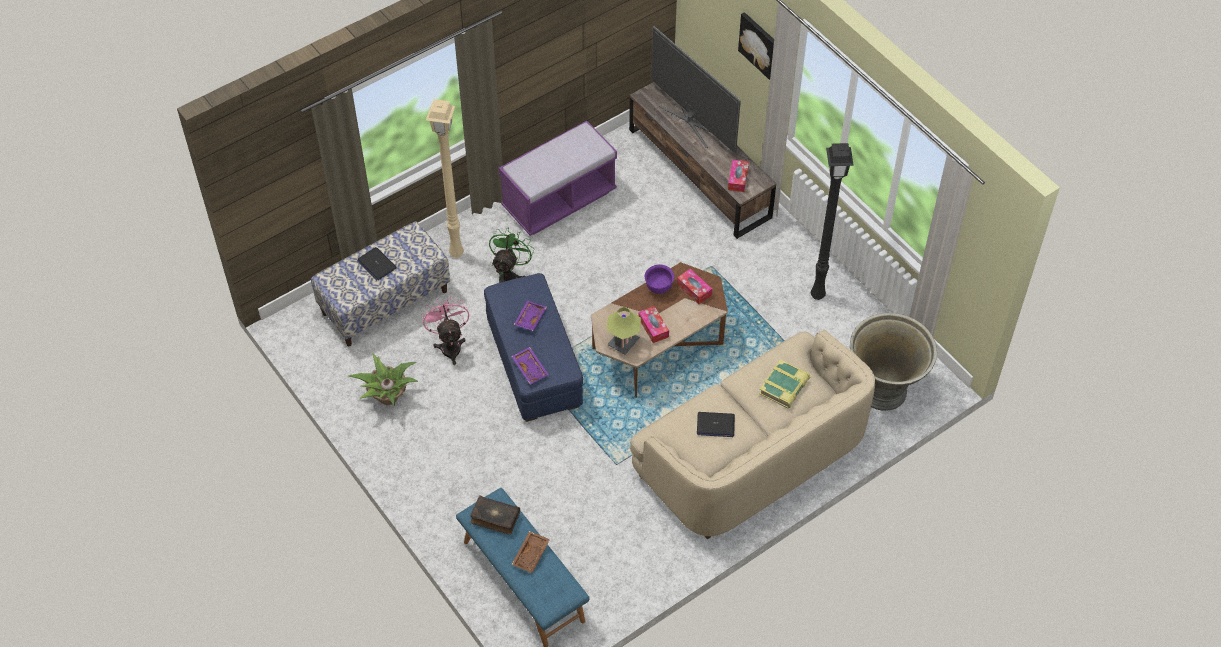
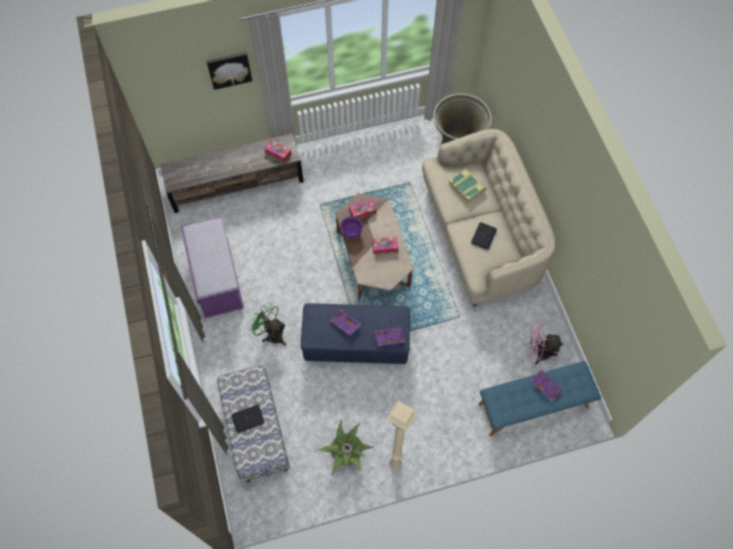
camera: 70 degrees left, 10 degrees up
pink fan [422,296,469,365] -> pink fan moved to [529,324,563,365]
beige floor lamp [426,99,464,258] -> beige floor lamp moved to [387,400,418,470]
book [470,495,520,535] -> none
brown tray [511,531,550,573] -> purple tray [531,369,563,402]
table lamp [607,307,641,355] -> none
television [651,26,741,153] -> none
black floor lamp [811,143,854,300] -> none

